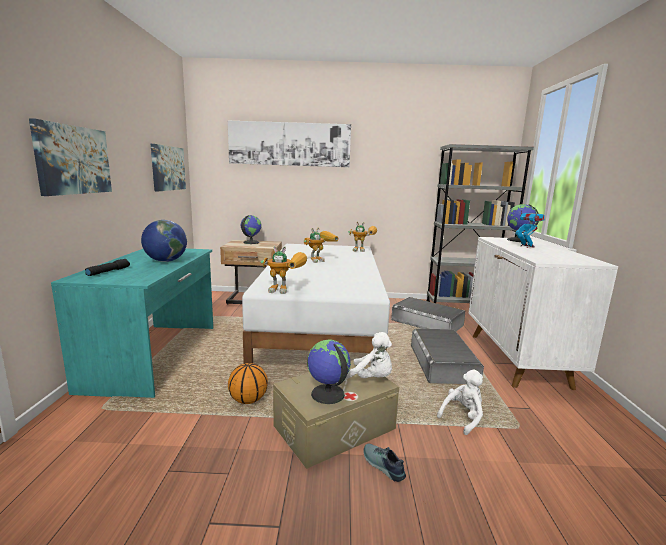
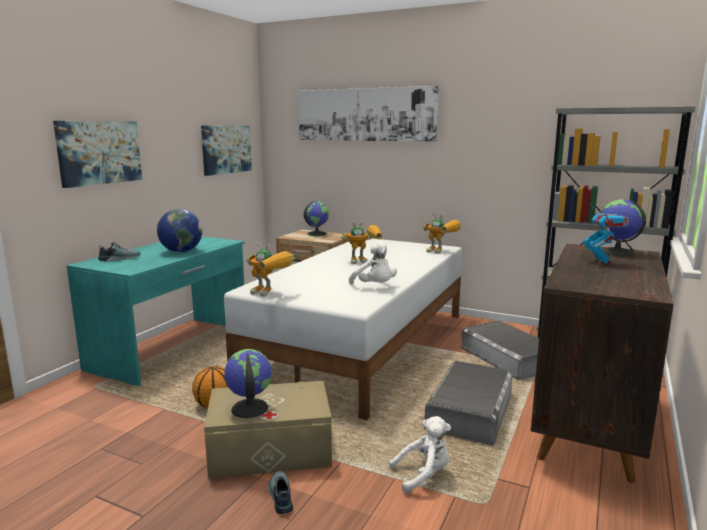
camera: 25 degrees right, 0 degrees up
black flashlight [85,259,130,276] -> shoe [98,242,140,262]
white plush toy [344,332,392,381] -> white plush toy moved to [349,241,397,285]
white cabinet [469,237,618,390] -> brown cabinet [531,244,674,483]

